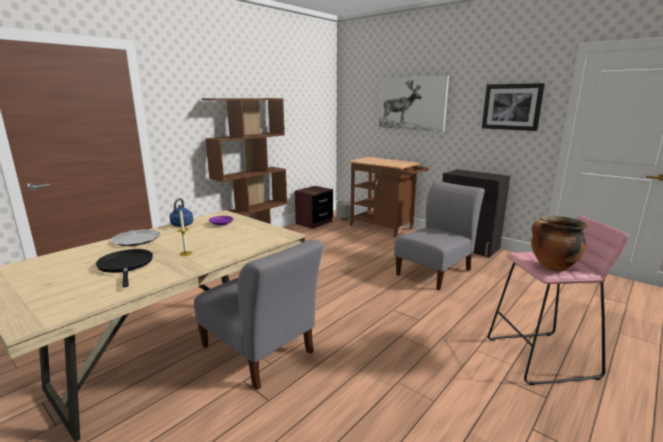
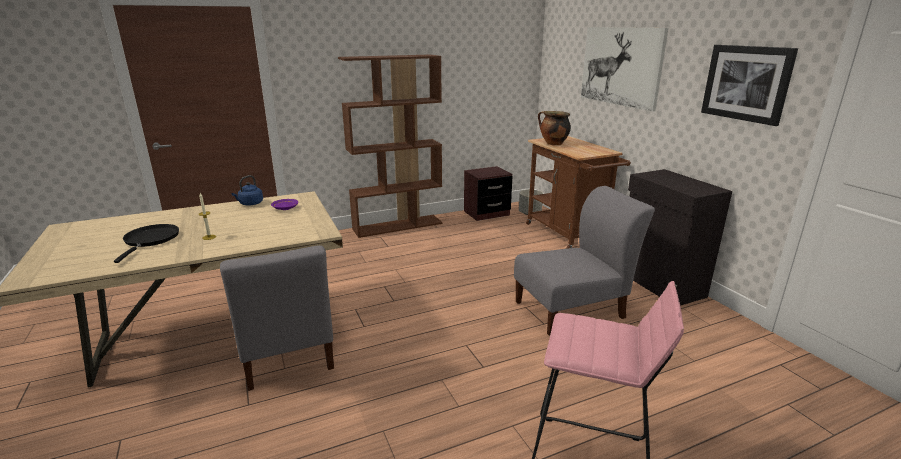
camera: 25 degrees right, 5 degrees up
plate [110,229,160,246] -> none
cooking pot [531,216,587,272] -> cooking pot moved to [538,111,571,145]

